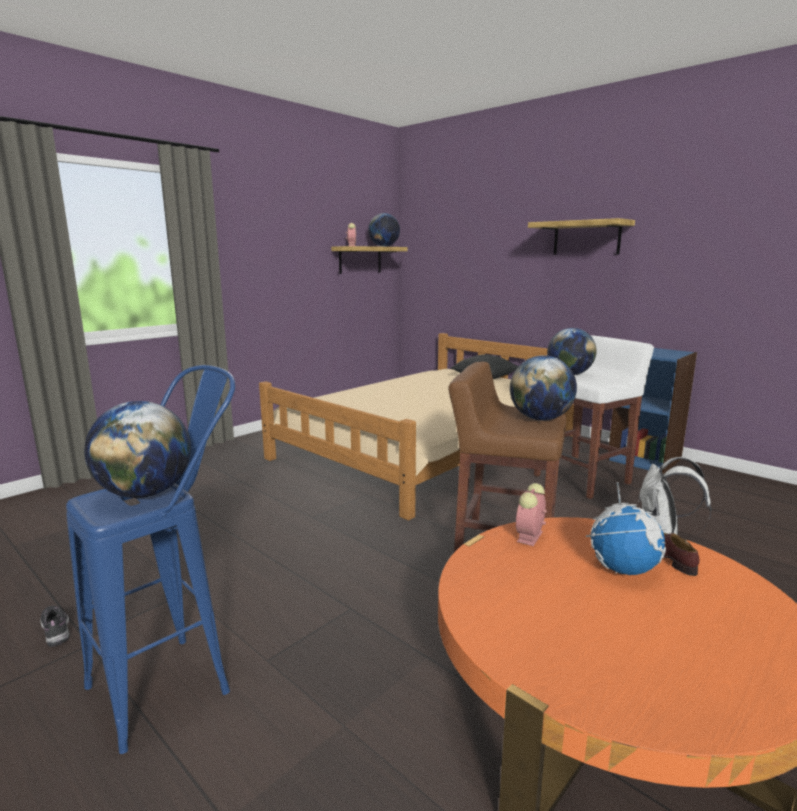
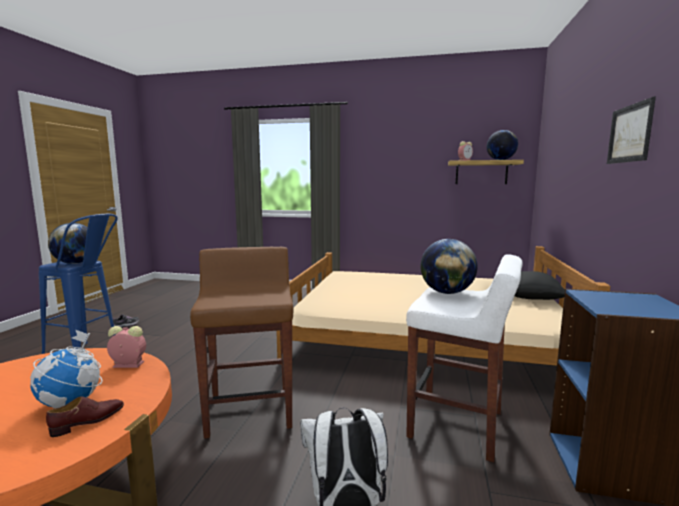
camera: 60 degrees right, 5 degrees down
globe [510,355,577,421] -> none
shelf [528,218,635,255] -> picture [607,96,656,164]

